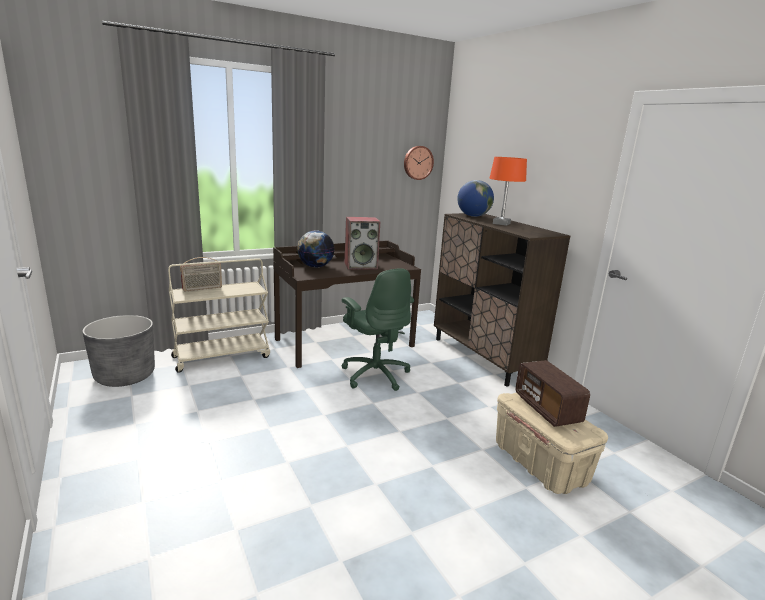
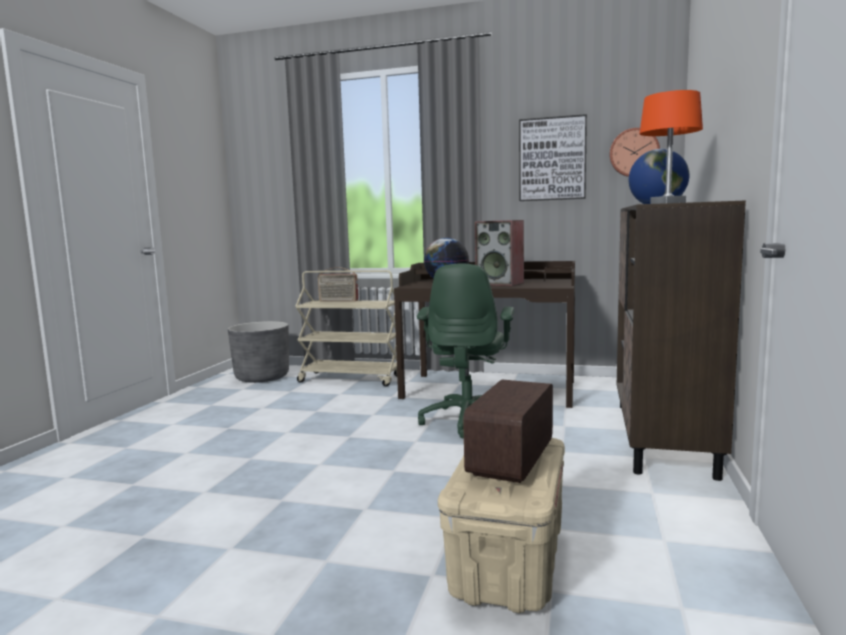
camera: 45 degrees right, 10 degrees down
none -> picture [519,114,587,201]

